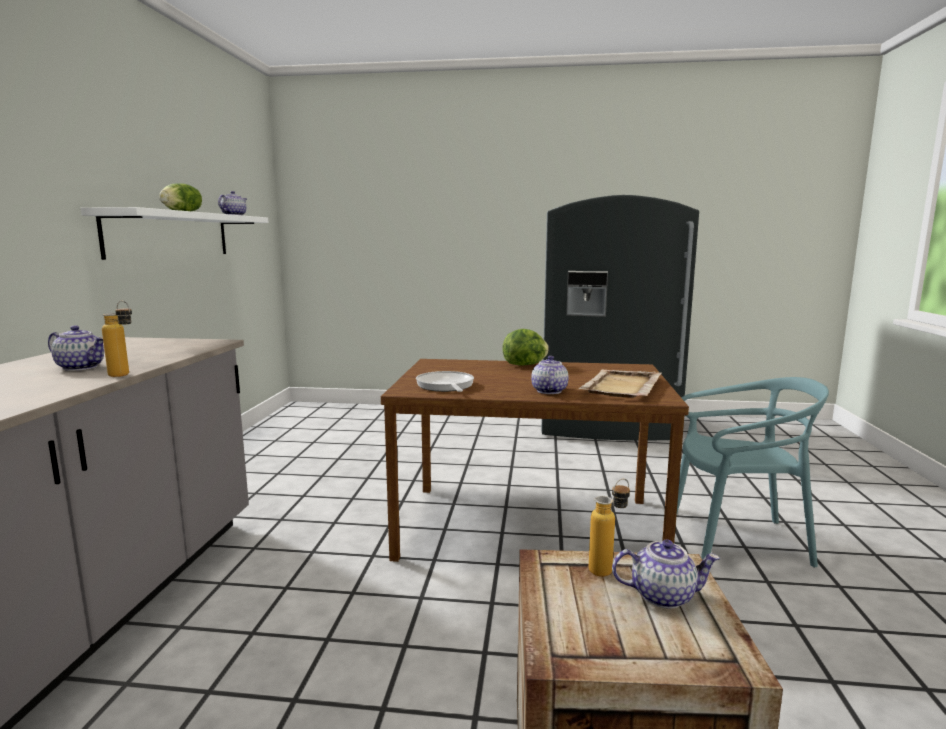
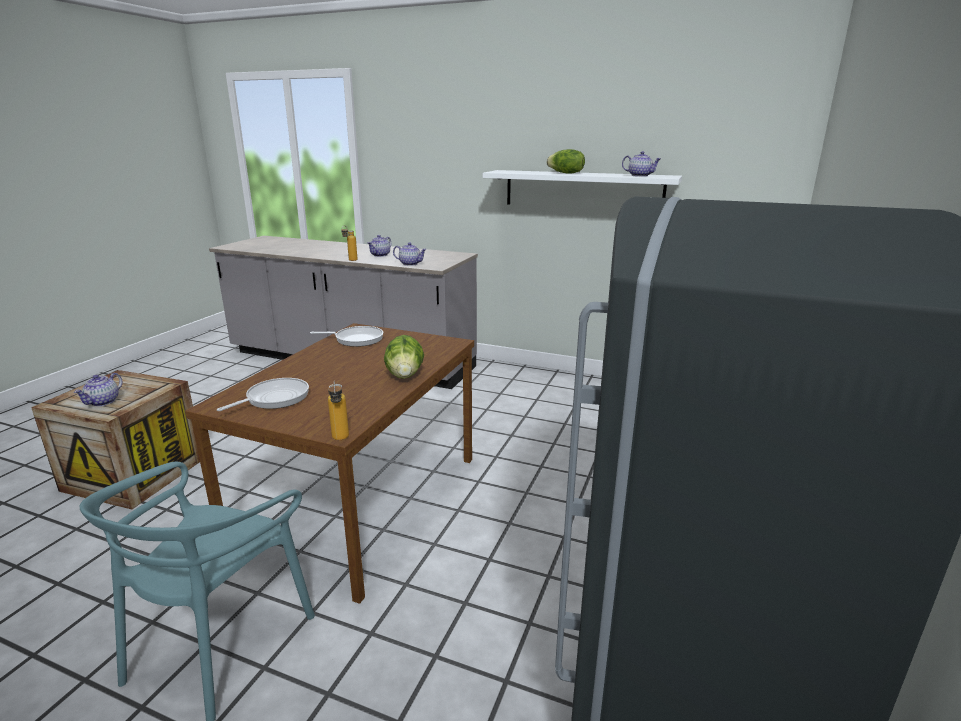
camera: 105 degrees right, 10 degrees up
teapot [531,356,569,394] -> teapot moved to [393,242,427,266]
beige tray [578,369,661,398] -> frying pan [217,378,309,411]
bottle [589,479,630,577] -> bottle moved to [328,381,349,440]

